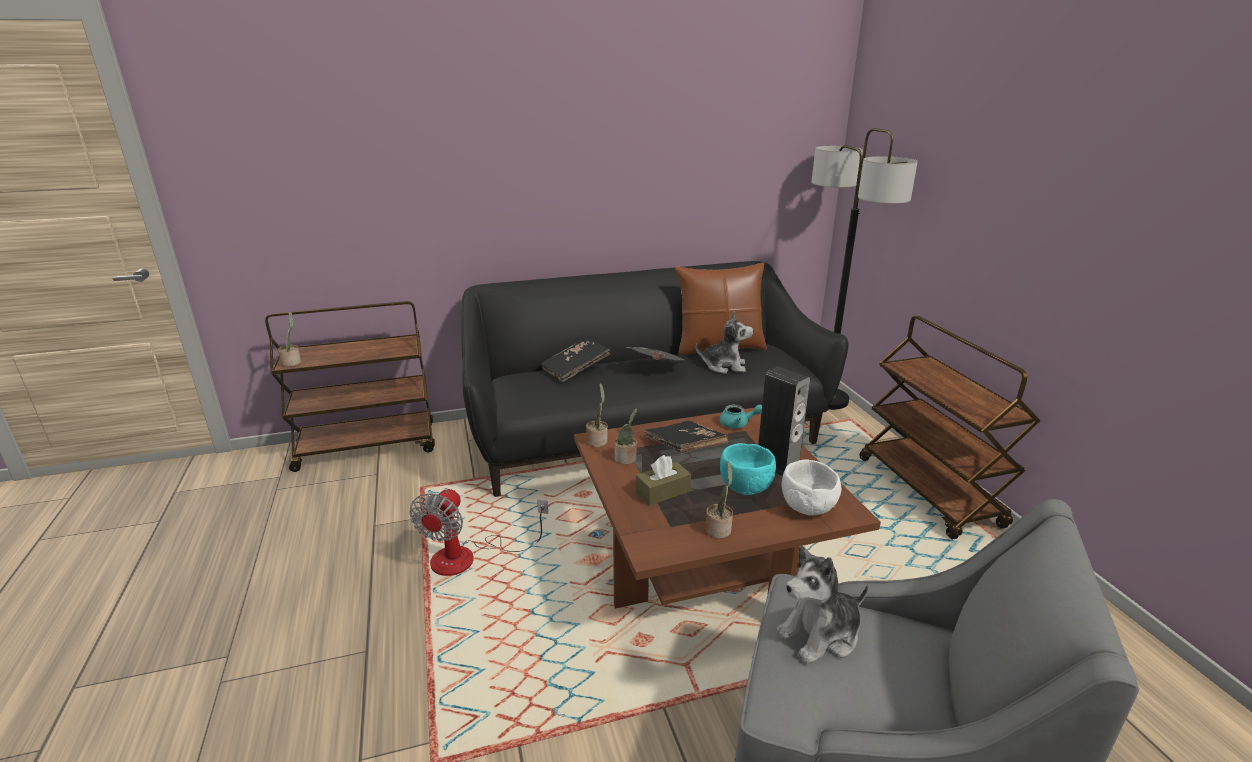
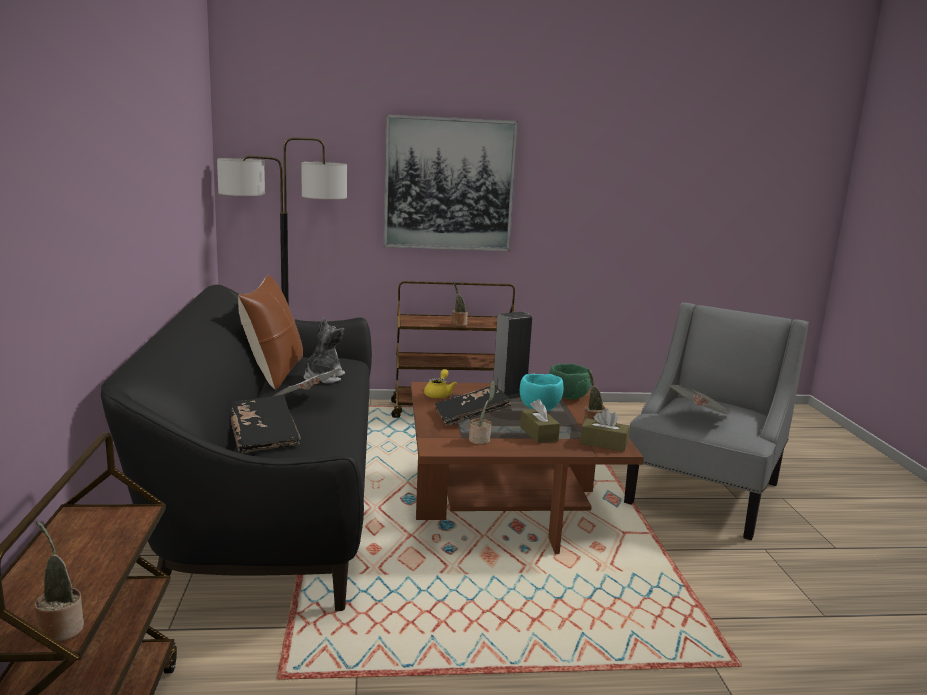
camera: 80 degrees left, 10 degrees down
fan [410,488,548,576] -> none
potted plant [586,383,608,447] -> potted plant moved to [452,281,468,326]
turquoise teapot [719,405,762,429] -> yellow teapot [424,369,457,398]
plush toy [777,545,869,664] -> newspaper [665,384,729,414]
white bowl [782,460,842,515] -> green bowl [549,363,592,400]
none -> picture [384,114,518,251]
none -> brown tissue box [580,408,630,452]

